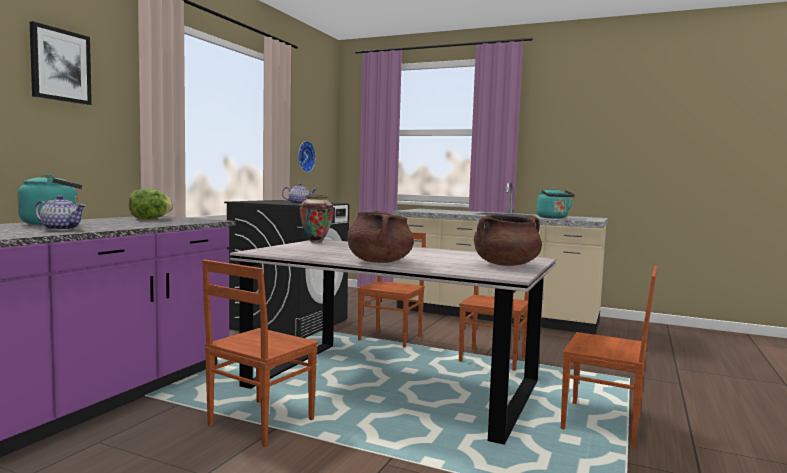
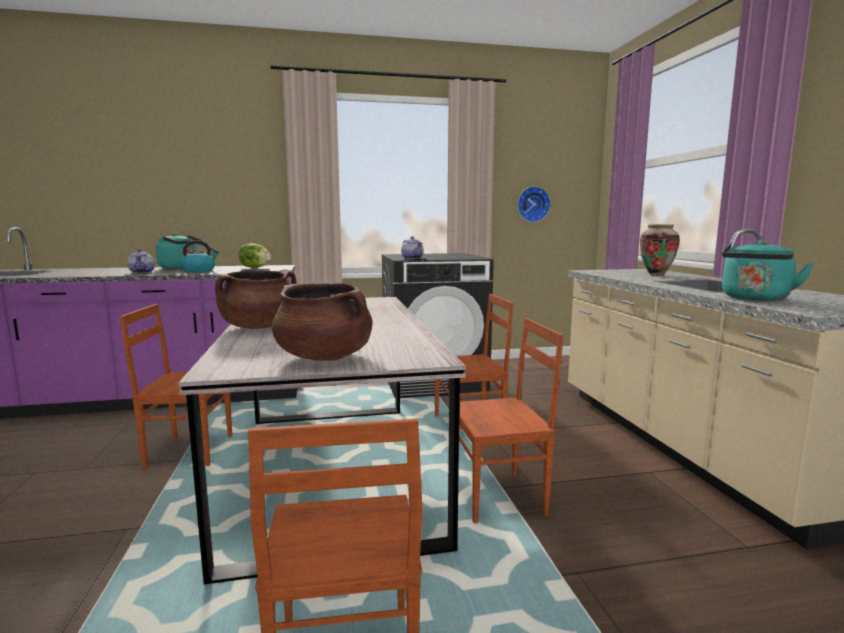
camera: 55 degrees right, 5 degrees up
picture [30,21,92,105] -> none
vase [300,195,334,243] -> vase moved to [640,224,680,276]
none -> kettle [180,240,219,272]

